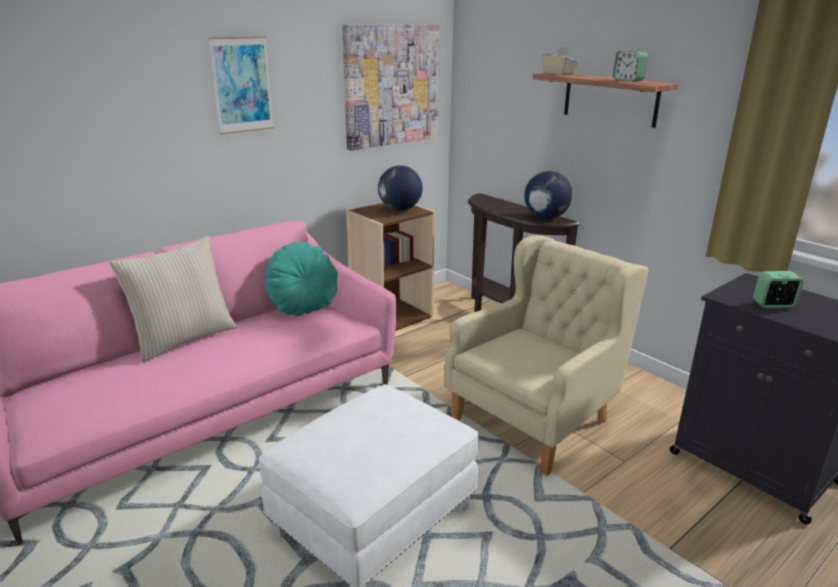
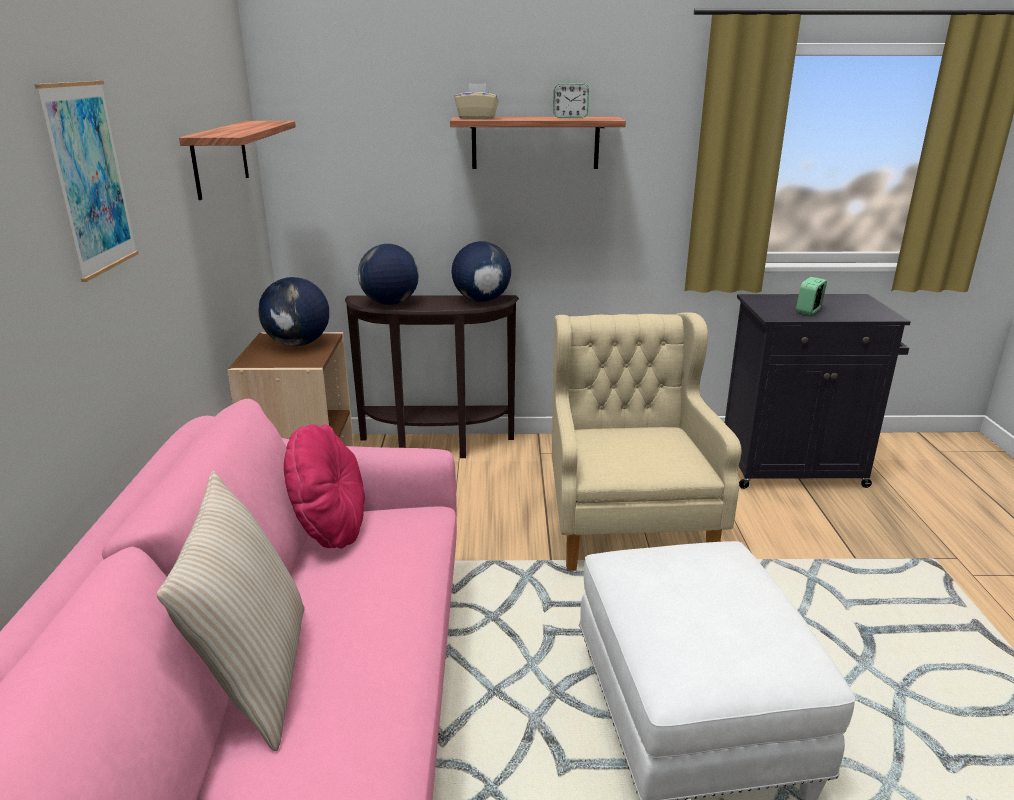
camera: 50 degrees left, 0 degrees up
turquoise pillow [265,242,338,316] -> pink pillow [284,424,365,549]
picture [342,24,439,150] -> shelf [179,121,296,200]
none -> globe [358,244,419,305]

